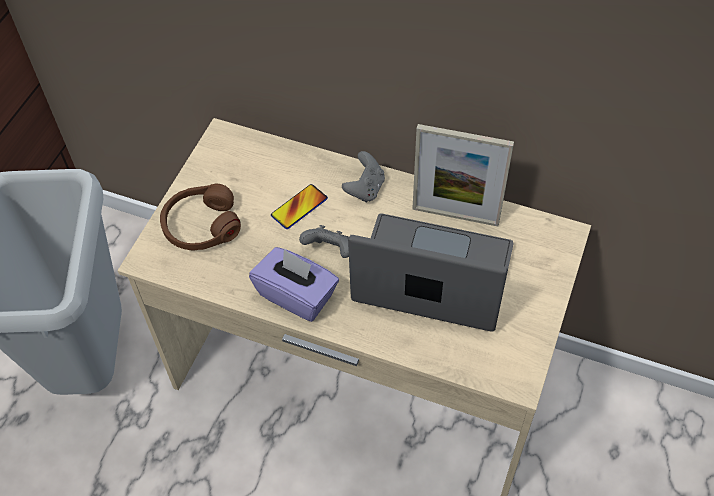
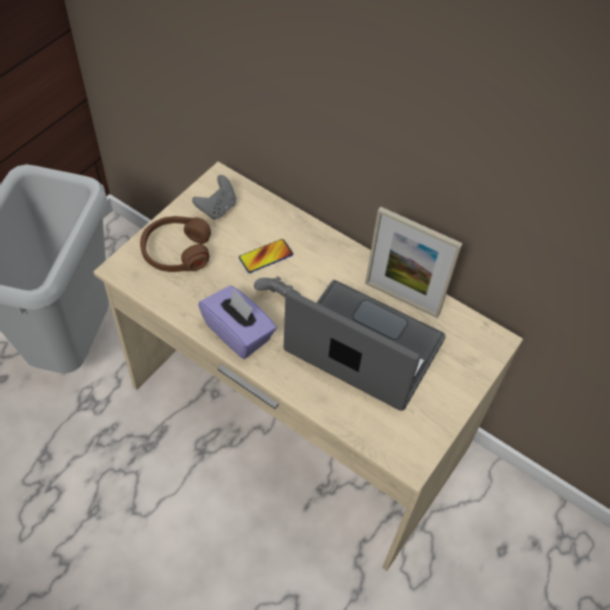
camera: 10 degrees right, 0 degrees up
grey game controller [342,151,385,202] -> grey game controller moved to [192,175,236,219]

